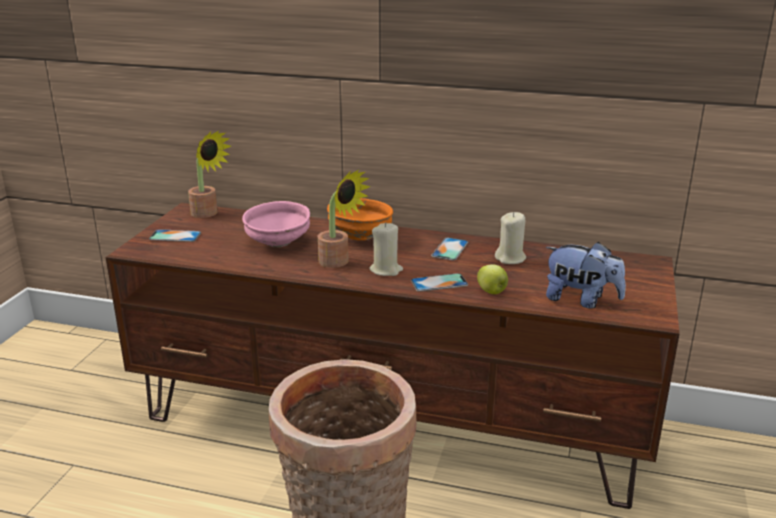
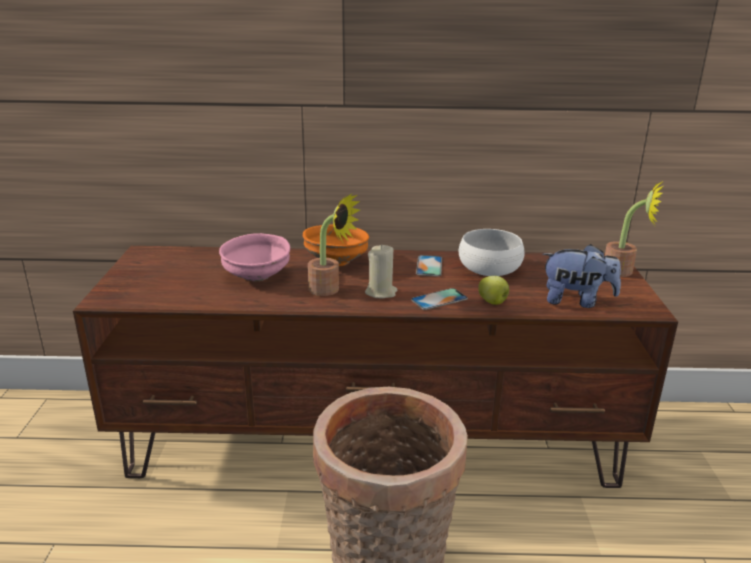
camera: 15 degrees left, 0 degrees up
phone [149,229,201,242] -> none
potted plant [188,130,231,218] -> potted plant moved to [605,181,663,277]
beige candle [495,212,526,264] -> white bowl [459,229,525,276]

